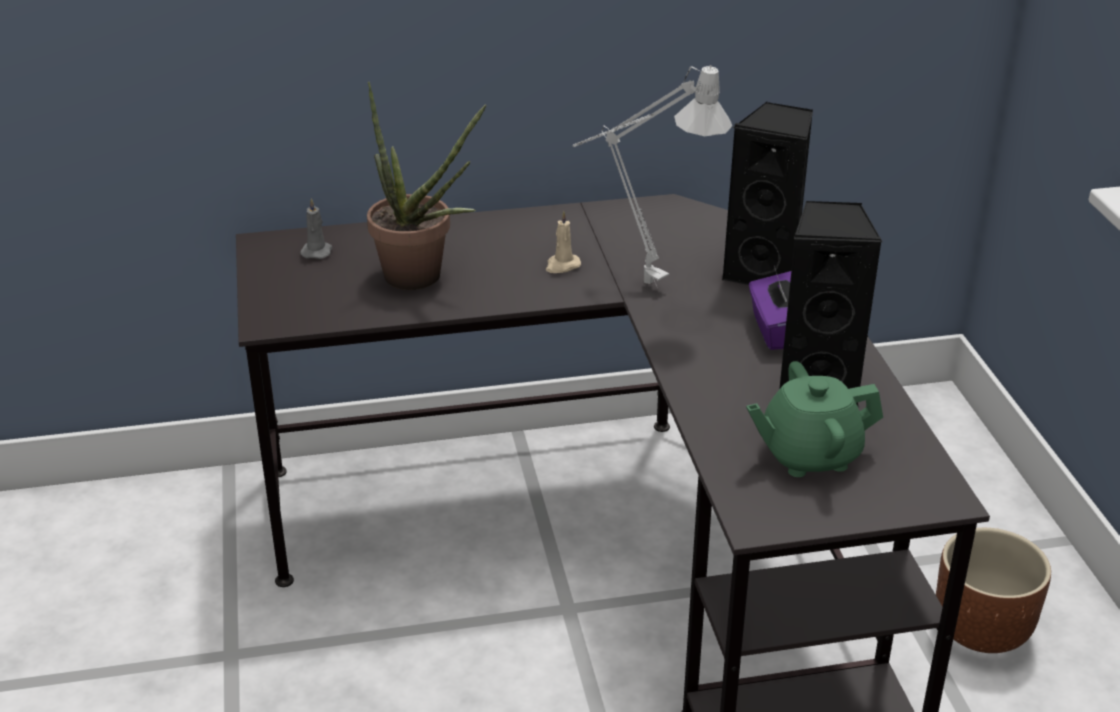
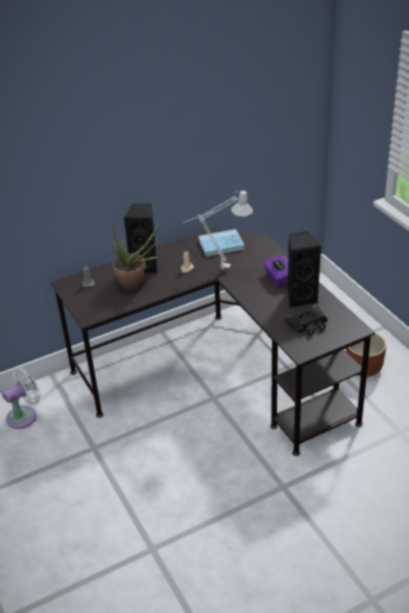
camera: 15 degrees left, 5 degrees up
black speaker [722,102,813,285] -> black speaker moved to [123,204,157,273]
green teapot [746,361,883,477] -> black binoculars [285,305,328,335]
none -> white fan [2,367,41,429]
none -> blue book [198,229,245,257]

